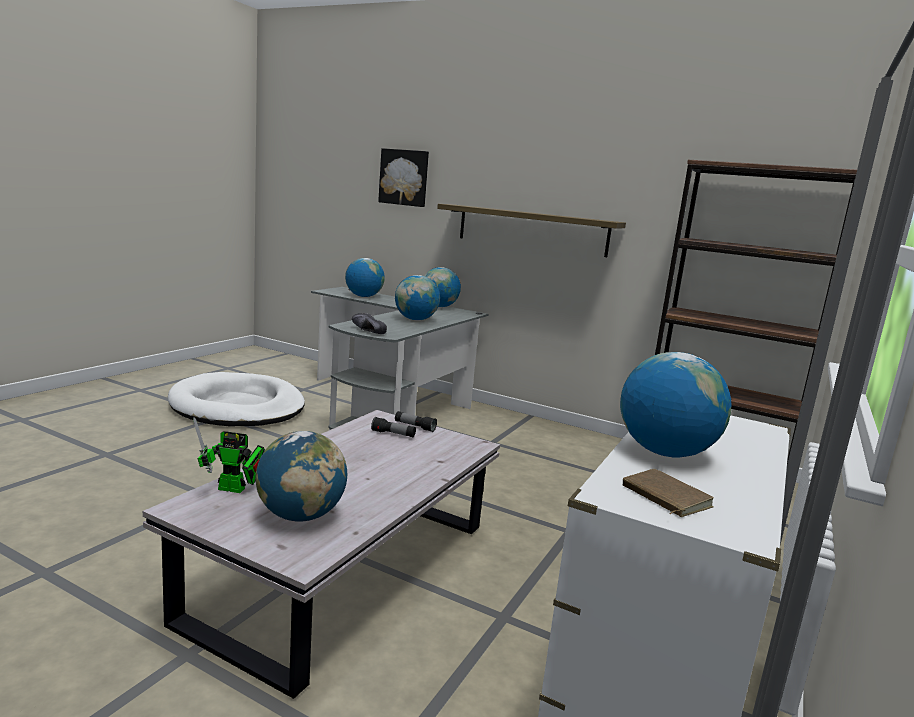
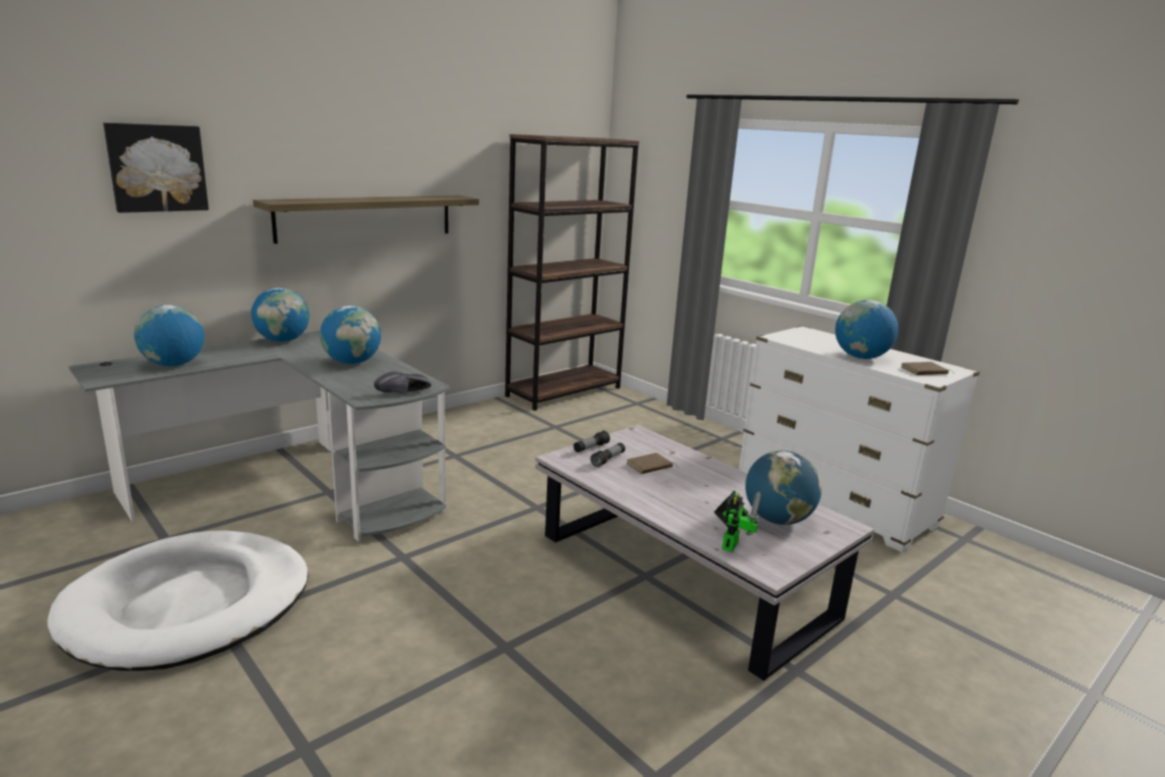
camera: 70 degrees left, 5 degrees up
none -> brown book [627,453,678,474]

